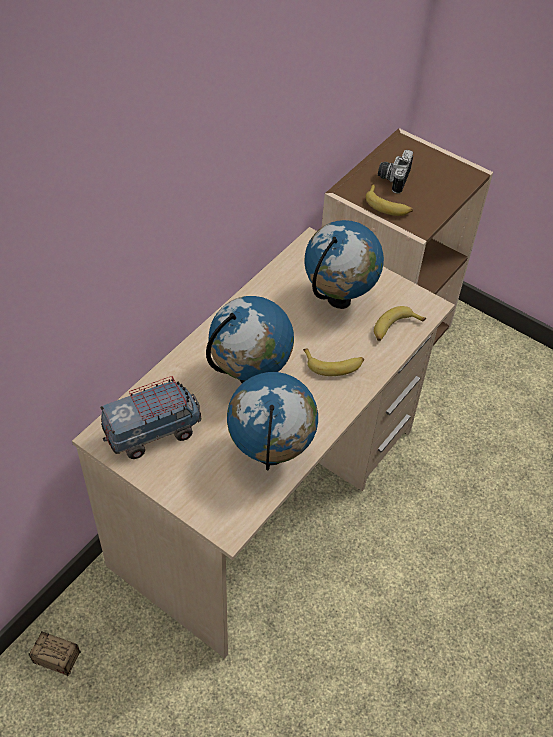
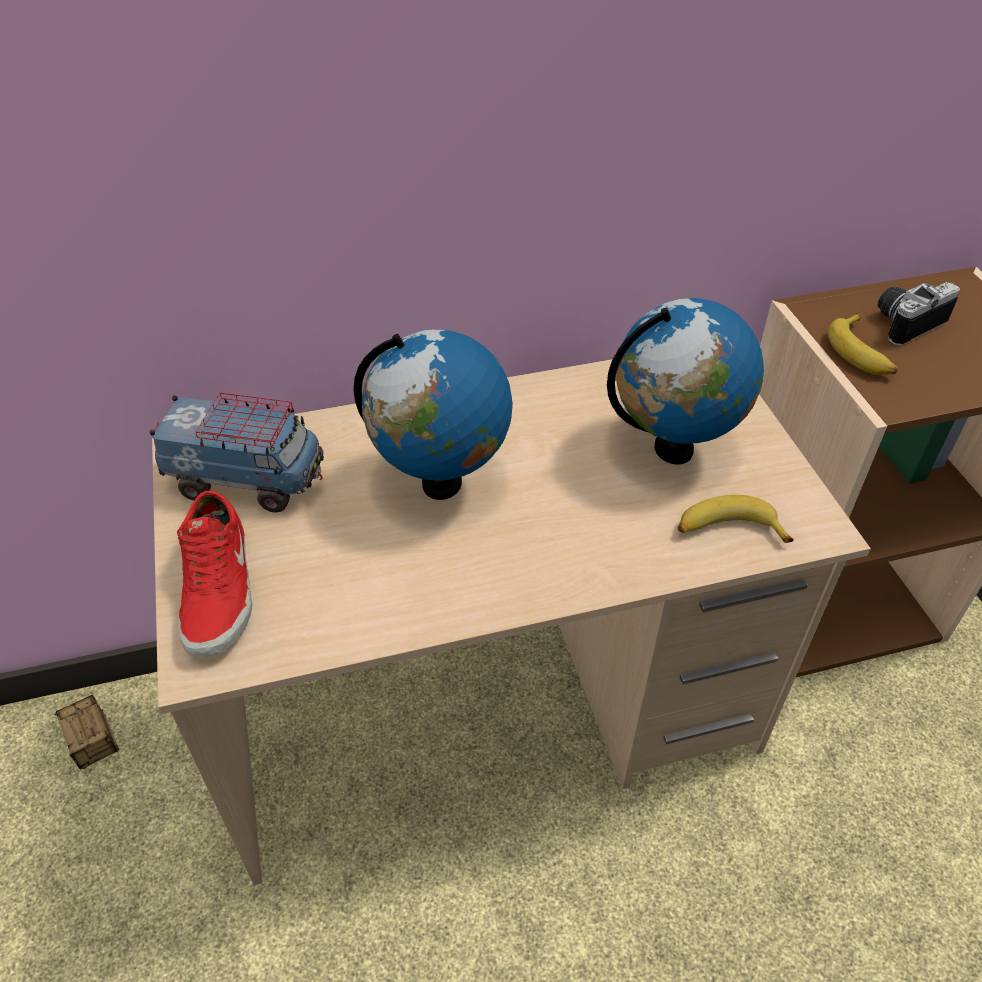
camera: 40 degrees right, 5 degrees down
globe [227,372,318,471] -> none
banana [303,348,364,376] -> none
none -> red shoe [177,491,252,656]

